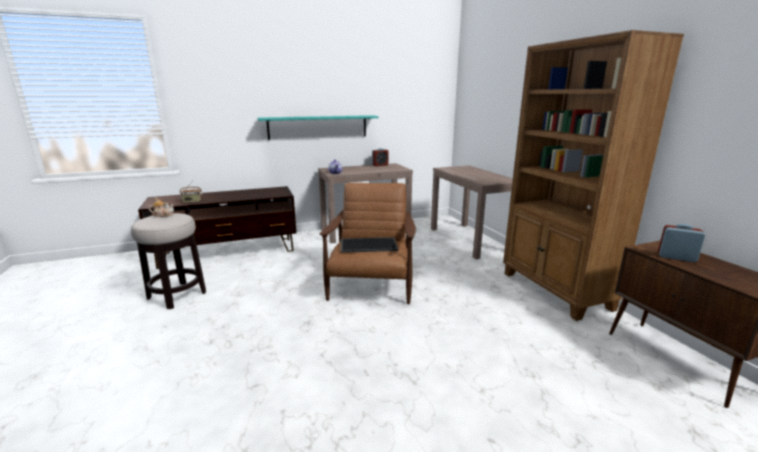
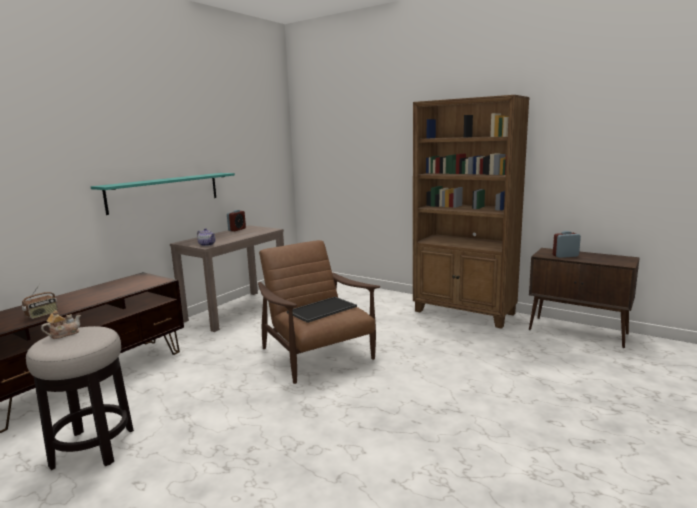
camera: 35 degrees left, 5 degrees down
brown console table [431,165,513,259] -> none

